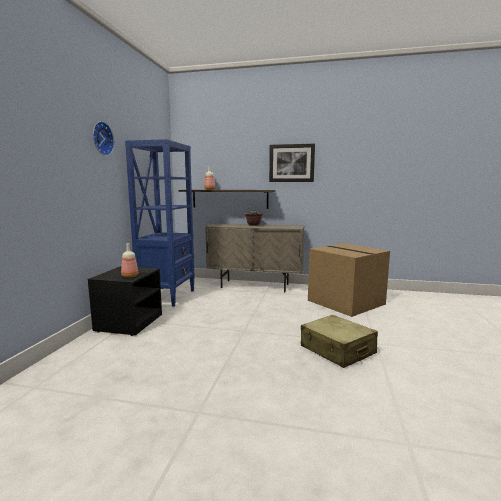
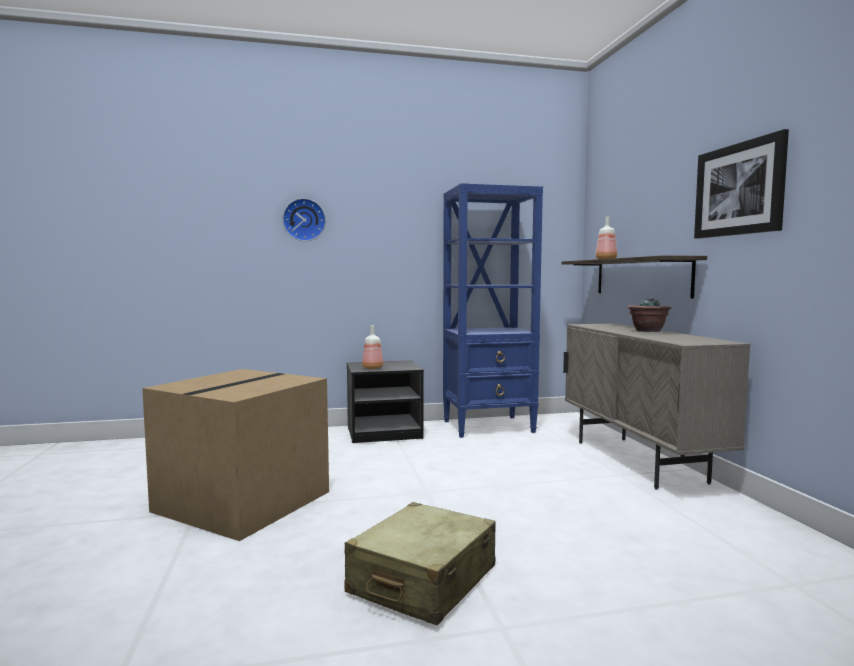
camera: 65 degrees right, 5 degrees down
wall clock [93,121,114,156] -> wall clock moved to [283,198,326,241]
cardboard box [308,243,390,317] -> cardboard box moved to [142,369,329,541]

